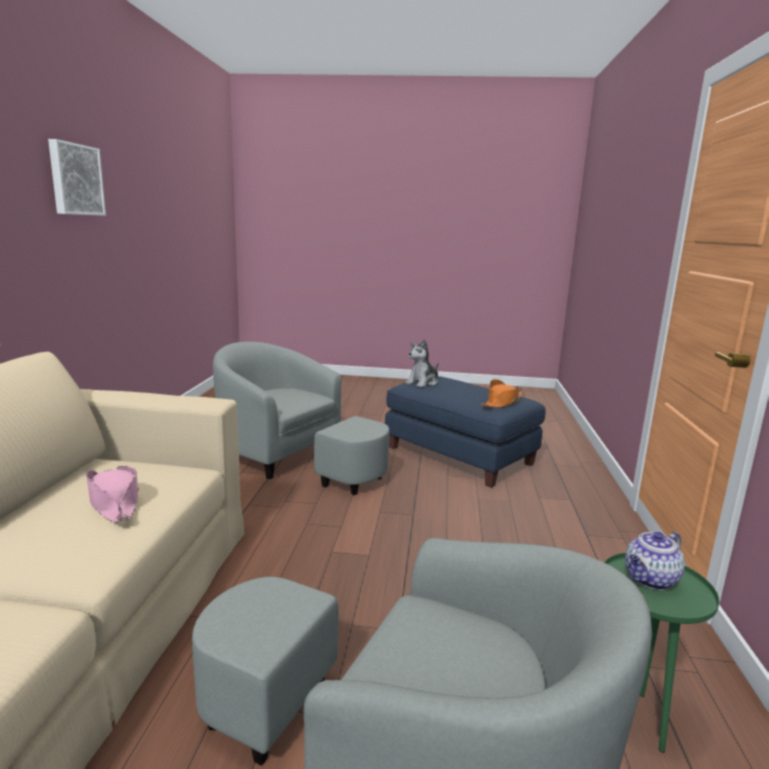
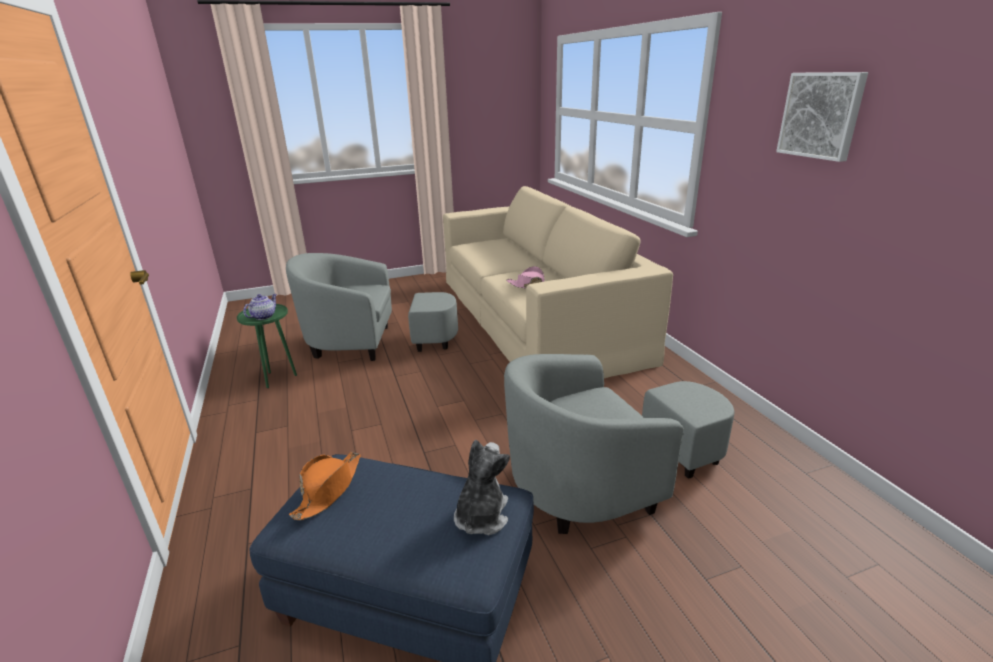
camera: 155 degrees right, 10 degrees up
grey armchair [213,342,389,495] -> grey armchair turned 150 degrees clockwise [504,354,734,534]

